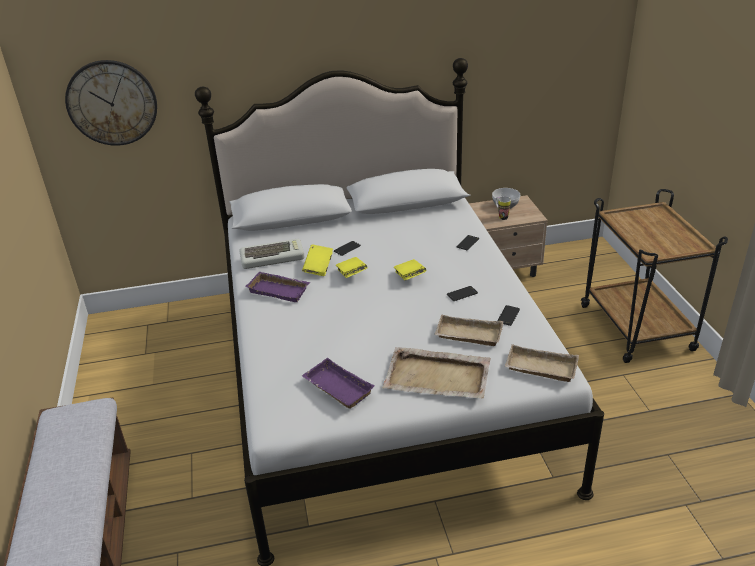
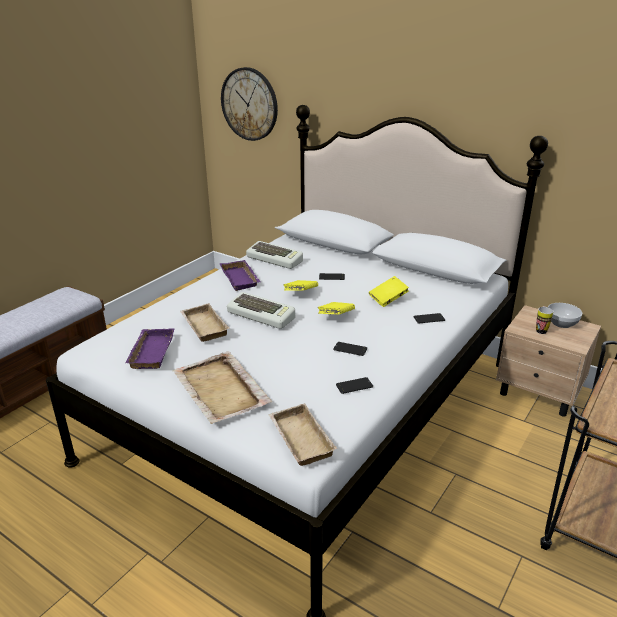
camera: 45 degrees right, 5 degrees down
yellow book [302,244,333,276] -> yellow book moved to [369,276,409,307]
beige tray [434,315,503,346] -> beige tray moved to [180,303,229,342]
none -> keyboard [227,292,295,329]

